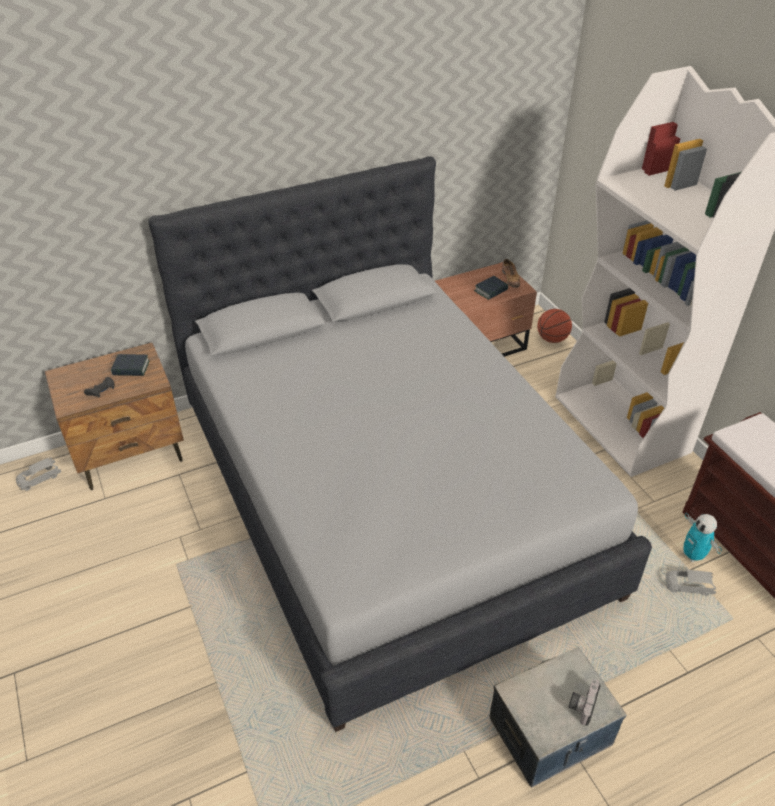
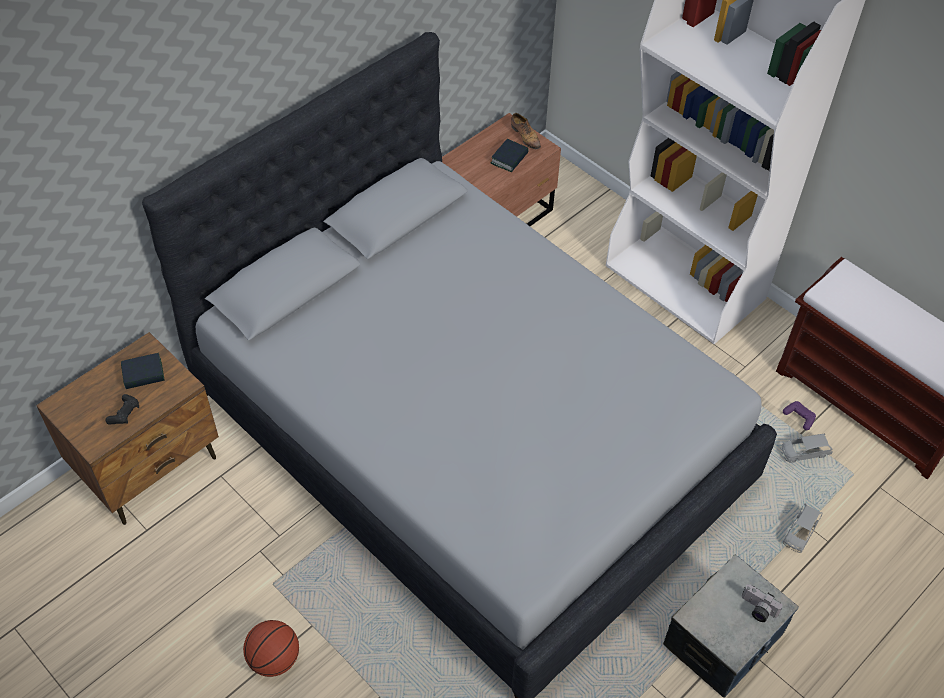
camera: 20 degrees left, 10 degrees up
grey toy car [16,458,61,491] -> grey toy car moved to [783,504,822,553]
basketball [537,309,572,343] -> basketball moved to [243,620,299,677]
camera [568,679,600,726] -> camera turned 60 degrees counterclockwise [742,584,783,622]
toy robot [683,513,722,562] -> purple game controller [783,401,816,430]

